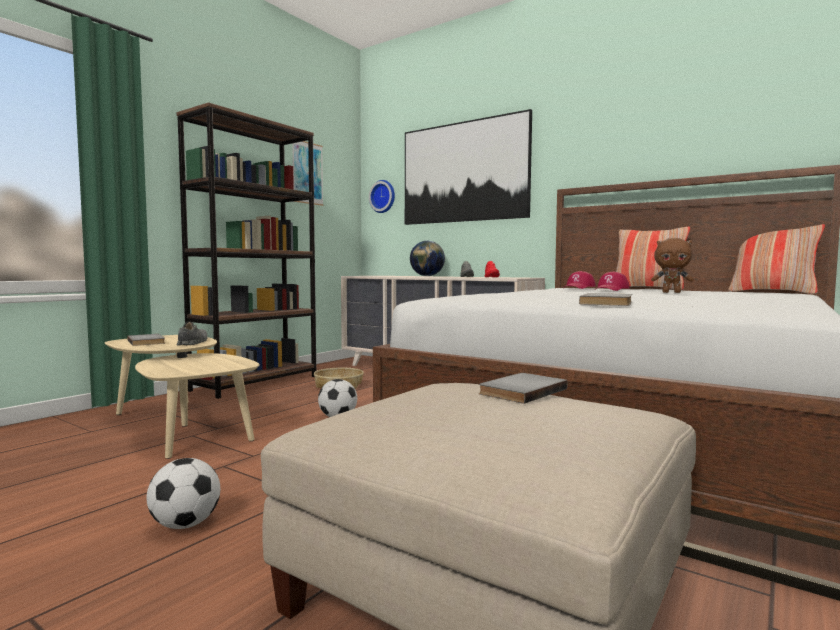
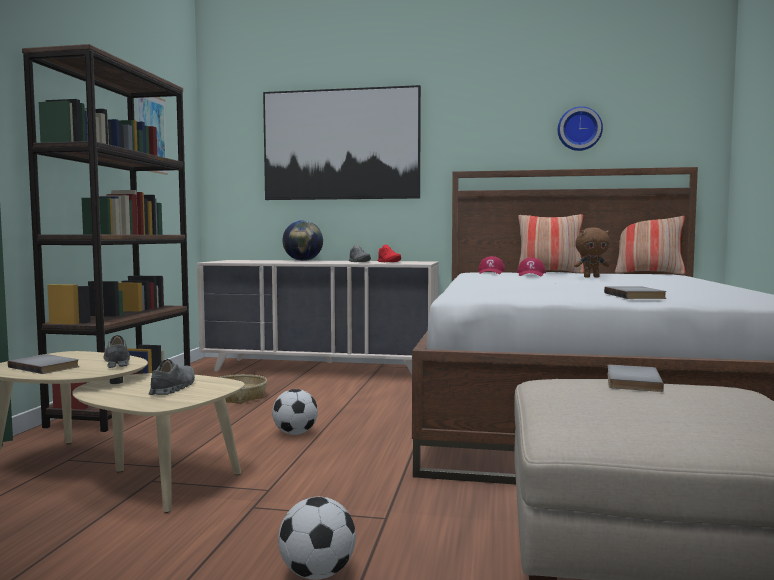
camera: 25 degrees left, 0 degrees up
wall clock [369,180,395,213] -> wall clock moved to [558,106,603,151]
none -> grey shoe [149,359,195,395]

